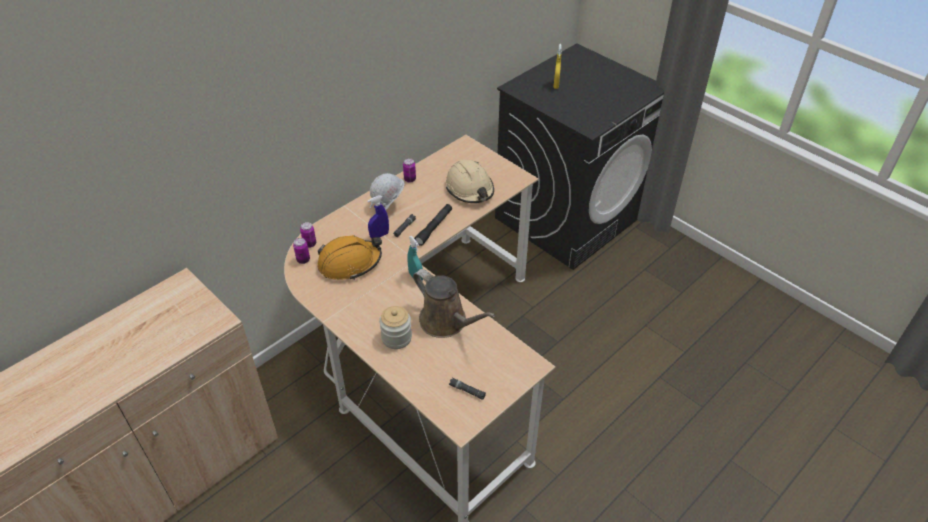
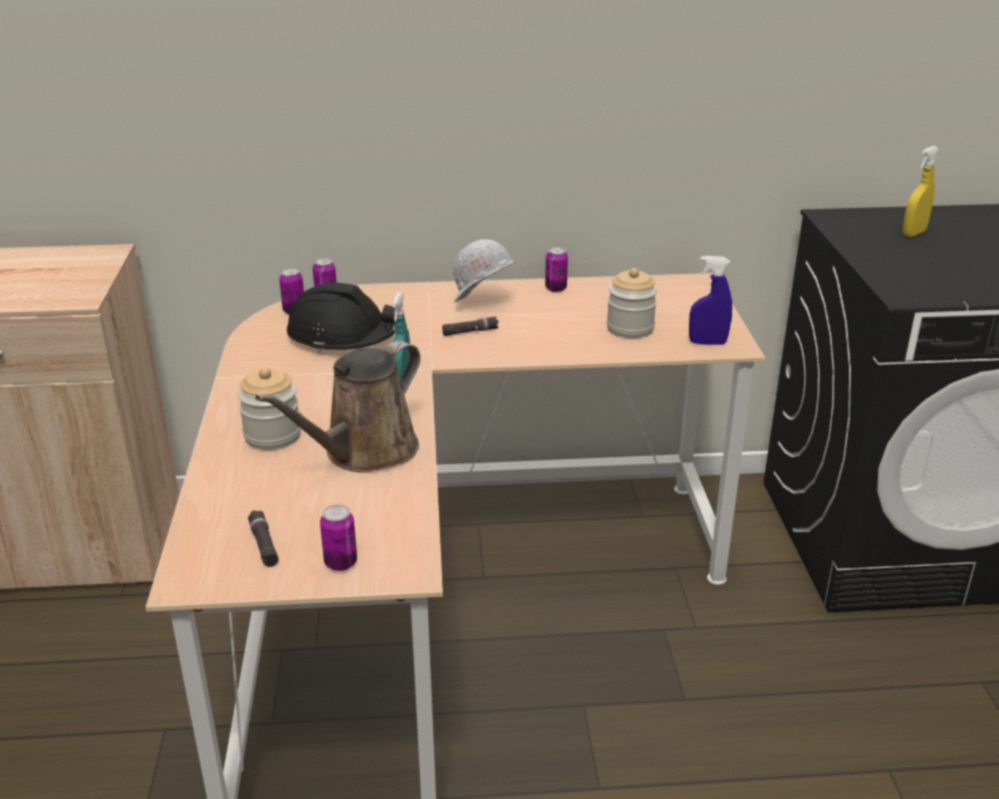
camera: 40 degrees right, 15 degrees down
orange hard hat [317,235,382,280] -> black hard hat [287,283,395,353]
blue spray bottle [368,195,389,239] -> blue spray bottle moved to [689,256,732,345]
brown watering can [413,269,495,338] -> brown watering can turned 45 degrees clockwise [255,341,420,473]
black flashlight [414,204,452,246] -> none
beige hard hat [446,160,494,203] -> jar [607,268,658,338]
none -> can [320,504,357,571]

